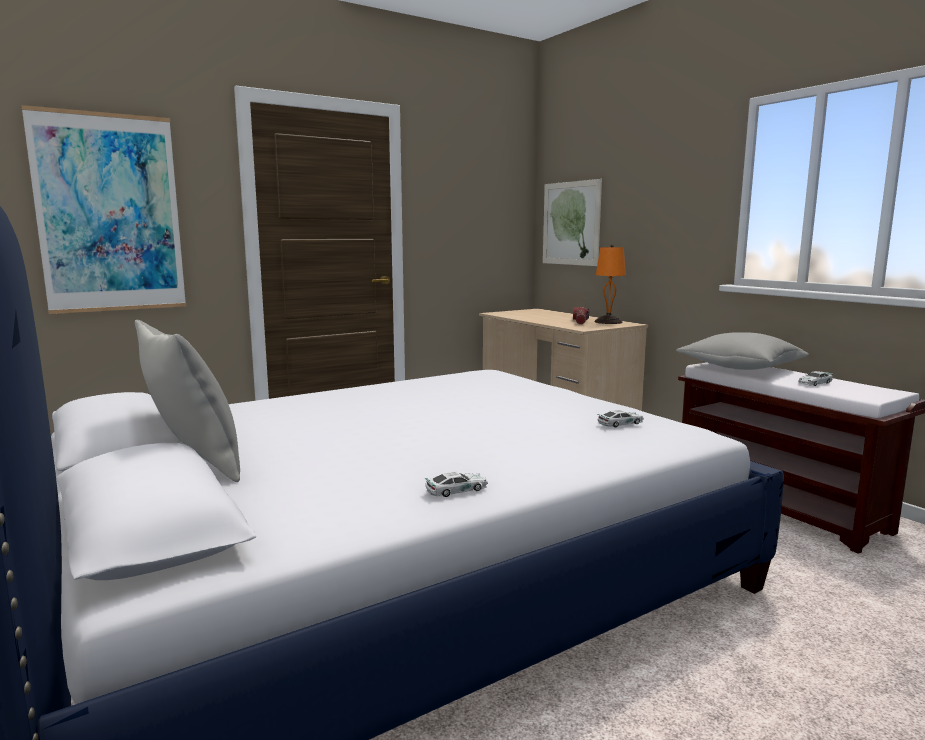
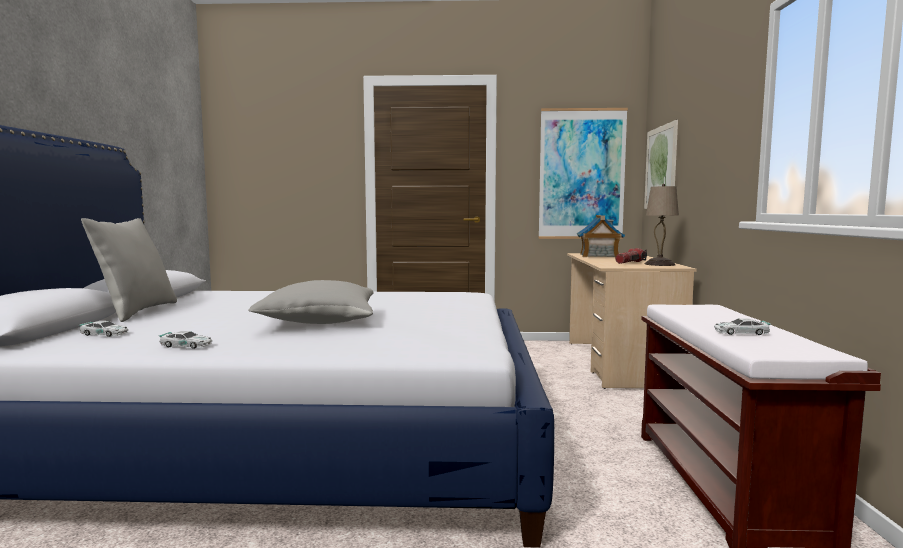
camera: 35 degrees right, 5 degrees down
picture [22,105,186,314] -> picture moved to [539,108,628,239]
orange table lamp [594,244,626,324] -> beige table lamp [645,184,679,266]
toy car [598,410,644,428] -> toy car moved to [79,321,128,337]
grey pillow [676,332,809,370] -> grey pillow moved to [248,280,374,324]
none -> toy house [577,215,625,258]

